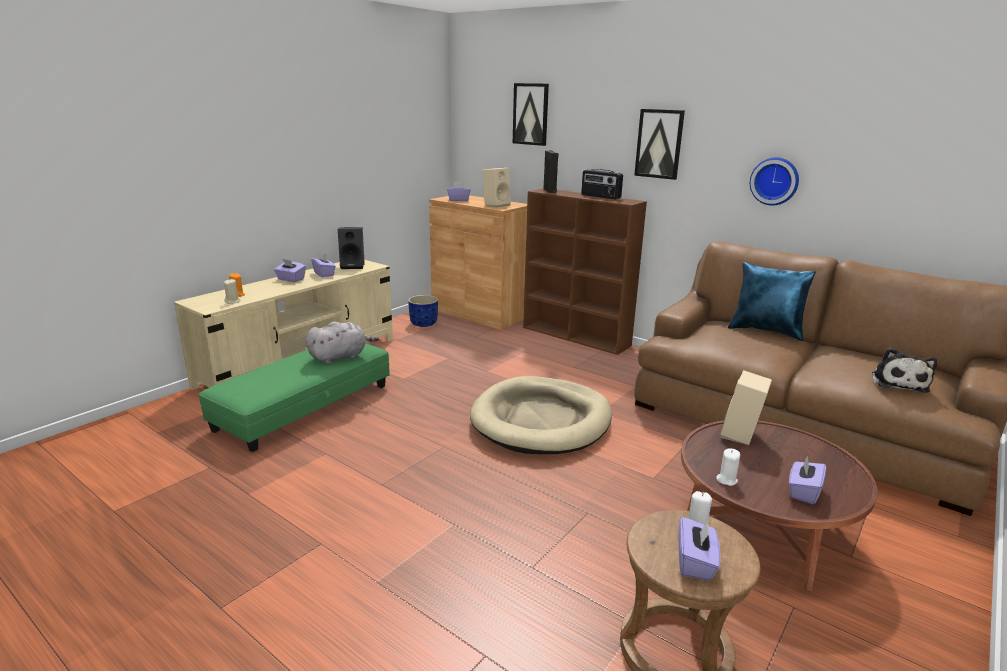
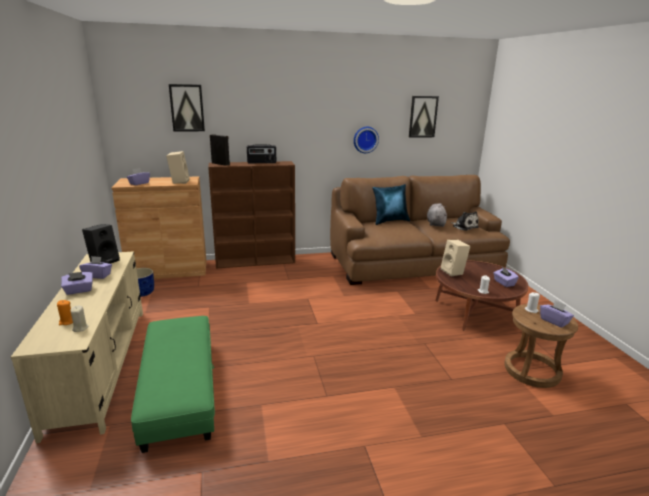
camera: 50 degrees left, 0 degrees up
grey plush toy [305,322,379,364] -> grey plush toy moved to [427,203,447,227]
beige dog bed [470,376,612,454] -> none
picture [634,109,685,180] -> picture moved to [409,96,439,138]

